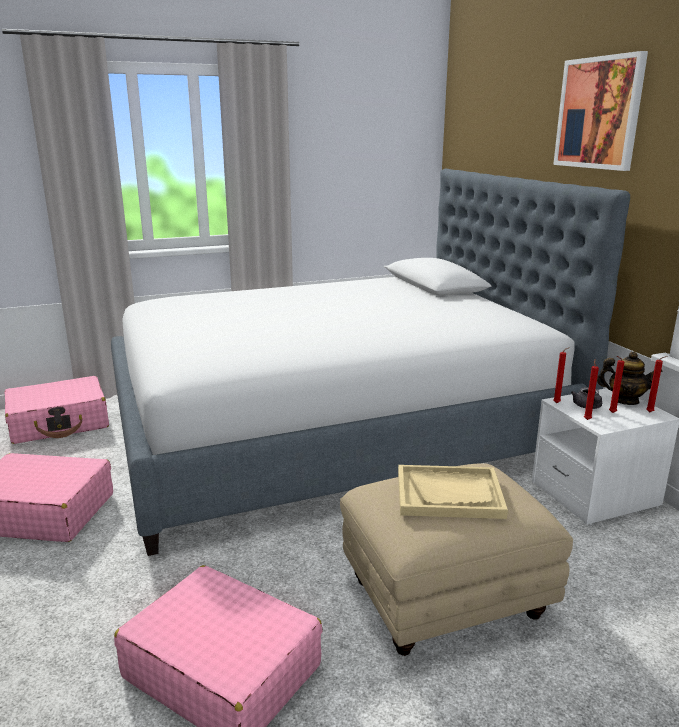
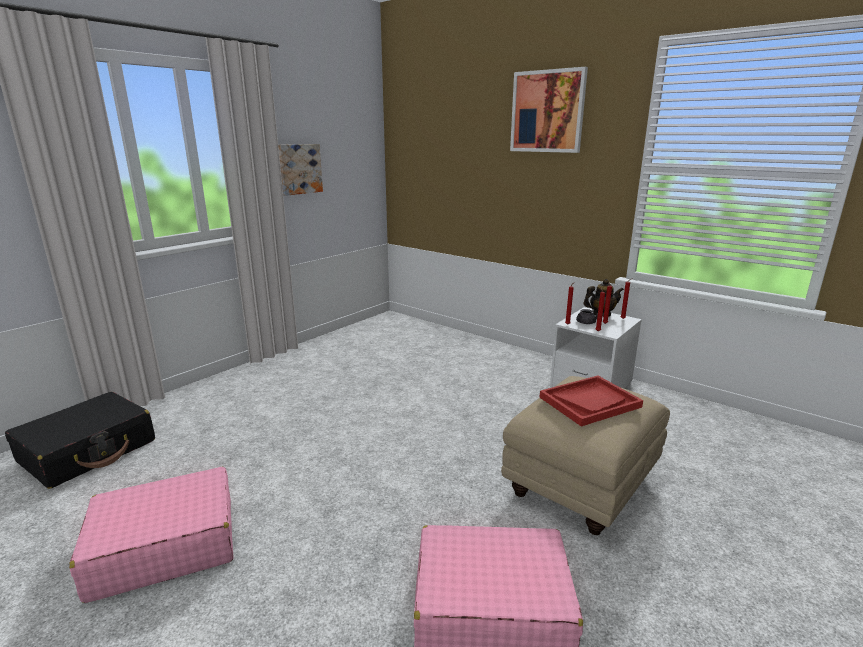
camera: 30 degrees left, 0 degrees up
pink suitcase [4,376,109,444] -> black suitcase [5,392,155,489]
bed [111,169,630,556] -> none
beige tray [398,465,508,519] -> red tray [539,376,643,426]
none -> picture [278,144,323,196]

